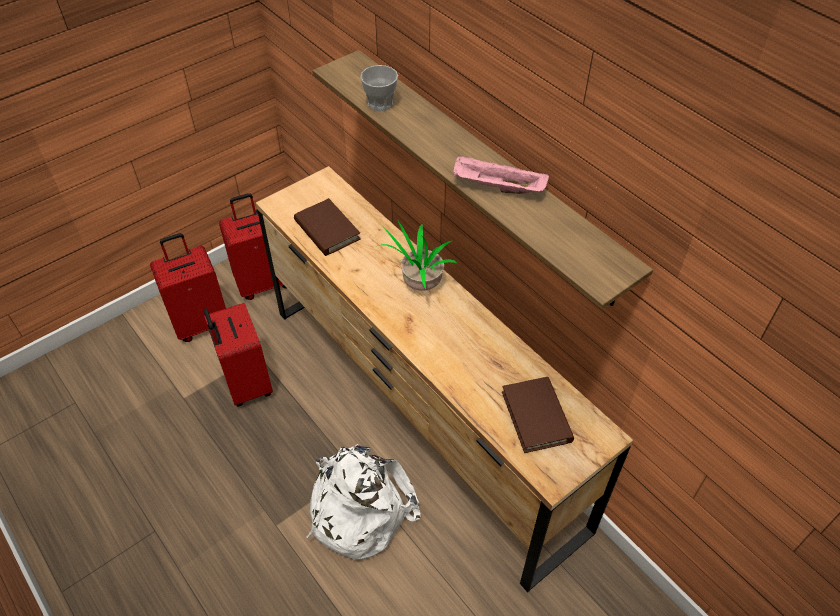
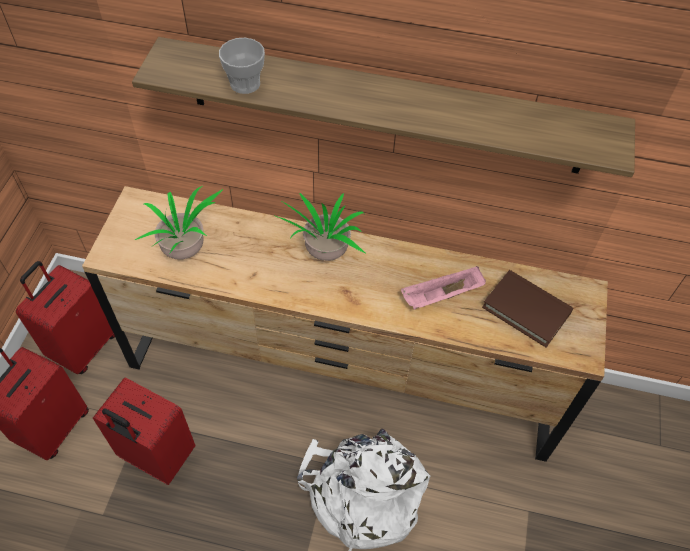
camera: 40 degrees left, 5 degrees up
brown book [294,198,361,256] -> potted plant [135,186,223,260]
pink tray [454,155,549,194] -> pink tray moved to [401,266,486,310]

